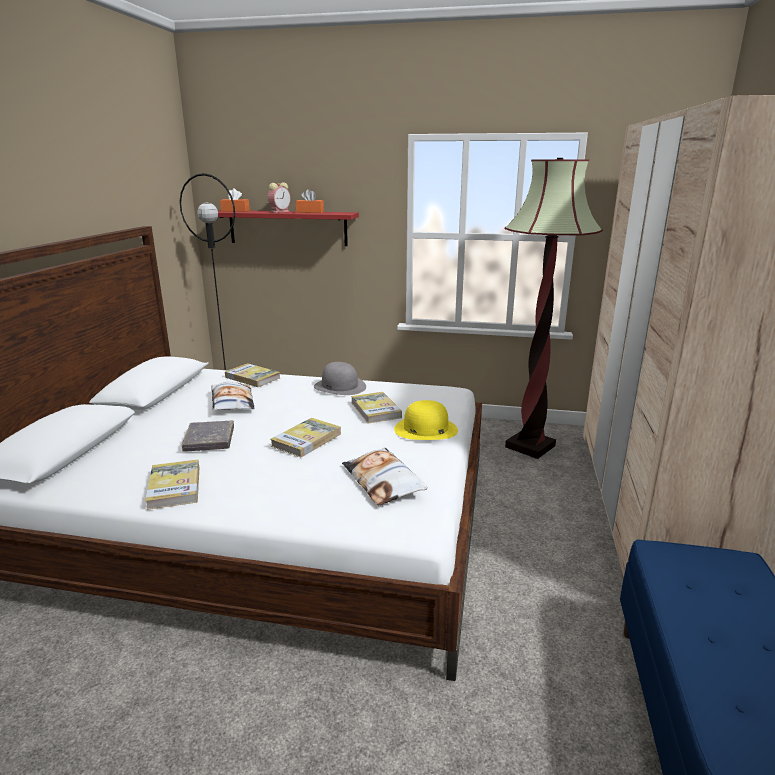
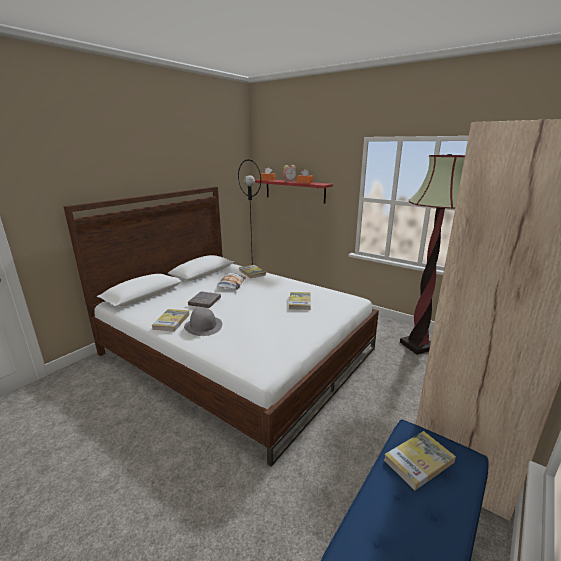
camera: 25 degrees right, 0 degrees up
book [271,418,341,458] -> book moved to [384,431,456,490]
grey hat [314,362,366,395] -> grey hat moved to [184,307,222,336]
pillow [342,448,428,506] -> none
yellow hat [394,400,458,440] -> none

